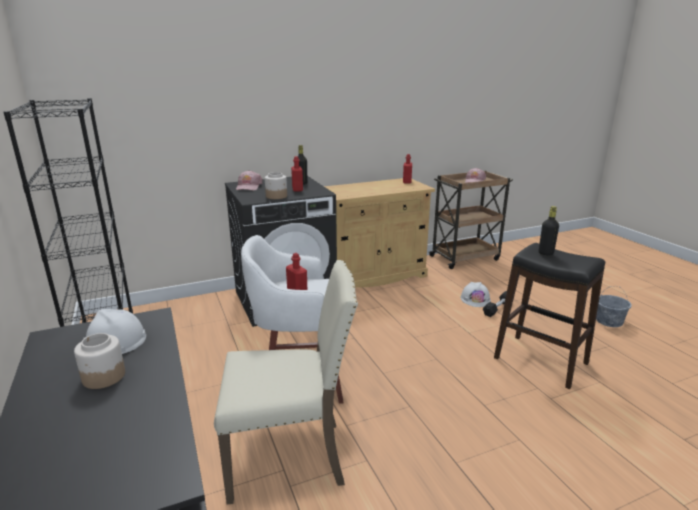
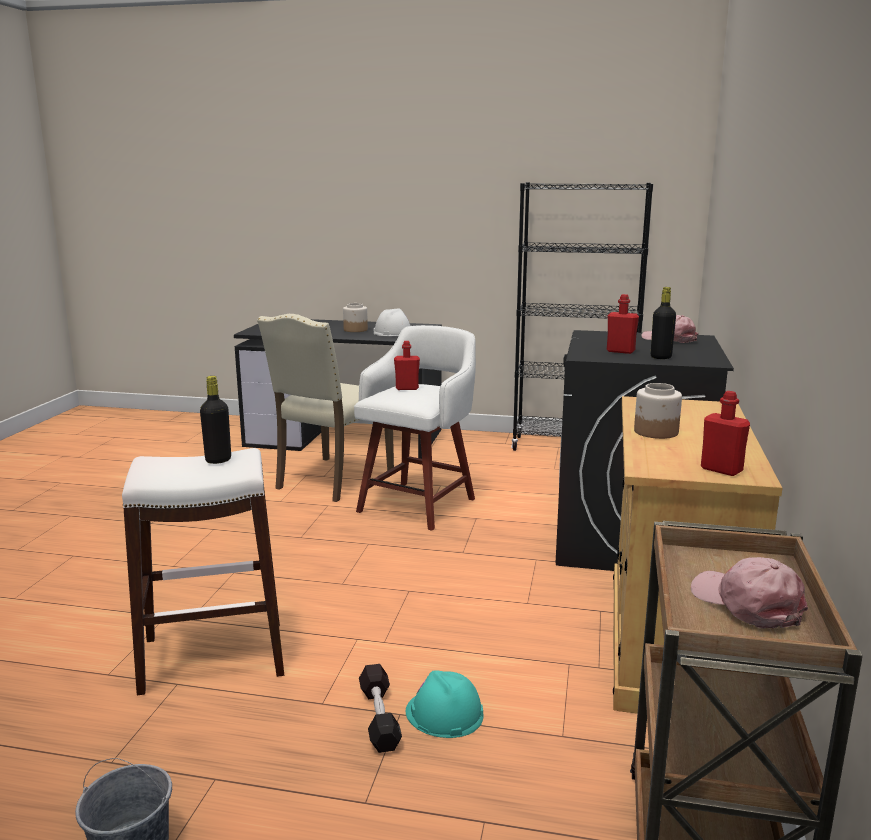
camera: 125 degrees right, 5 degrees down
jar [265,172,287,199] -> jar moved to [634,383,682,439]
white hard hat [460,282,491,307] -> turquoise hard hat [406,670,484,738]
black stool [494,243,605,389] -> white stool [122,448,284,695]

